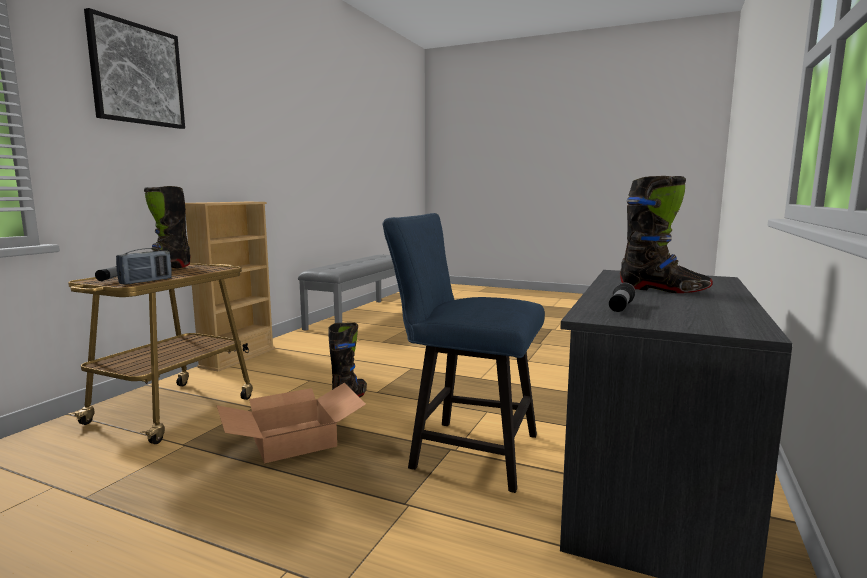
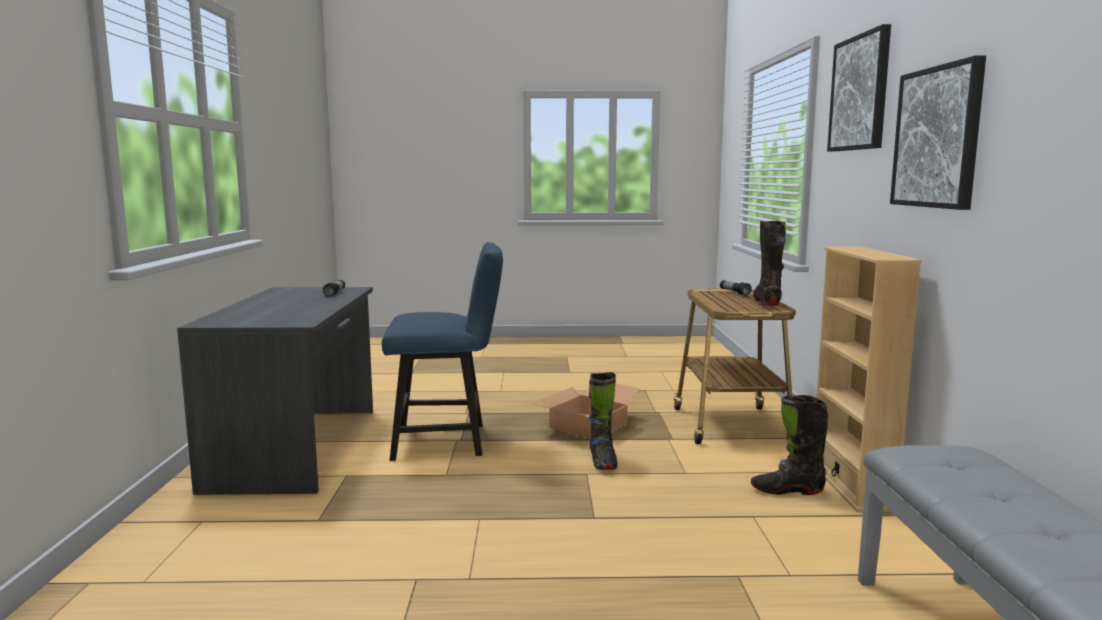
camera: 155 degrees right, 0 degrees up
radio [116,248,172,284] -> none
black boot [620,176,713,293] -> black boot moved to [751,395,828,495]
none -> picture [890,55,986,210]

